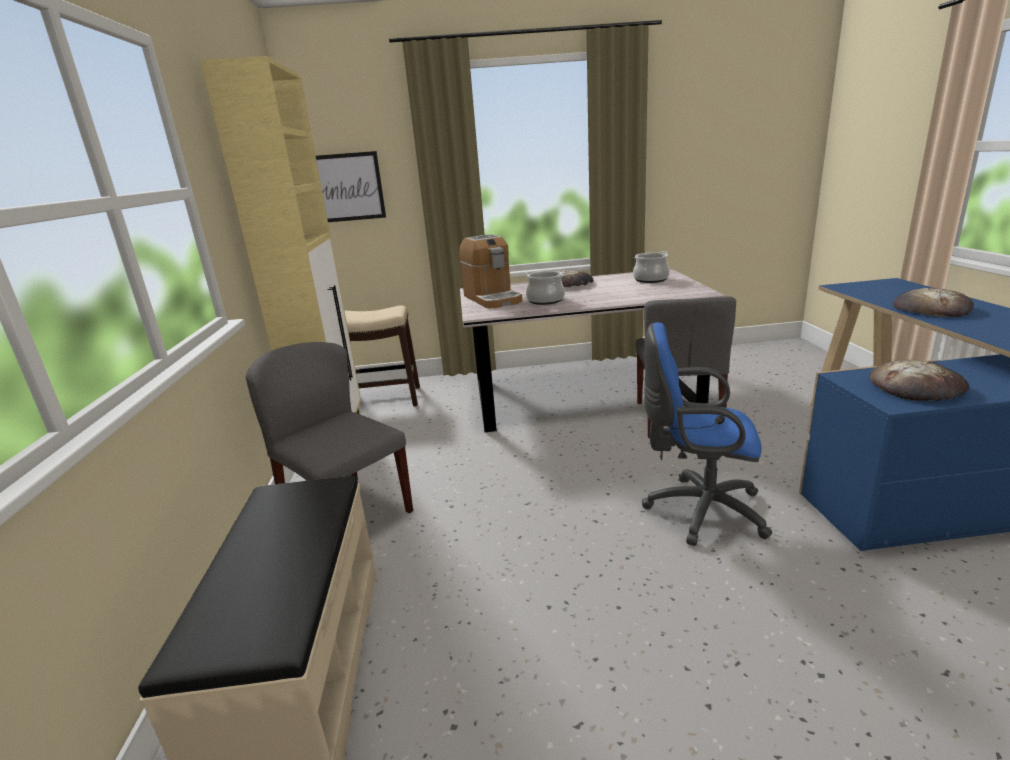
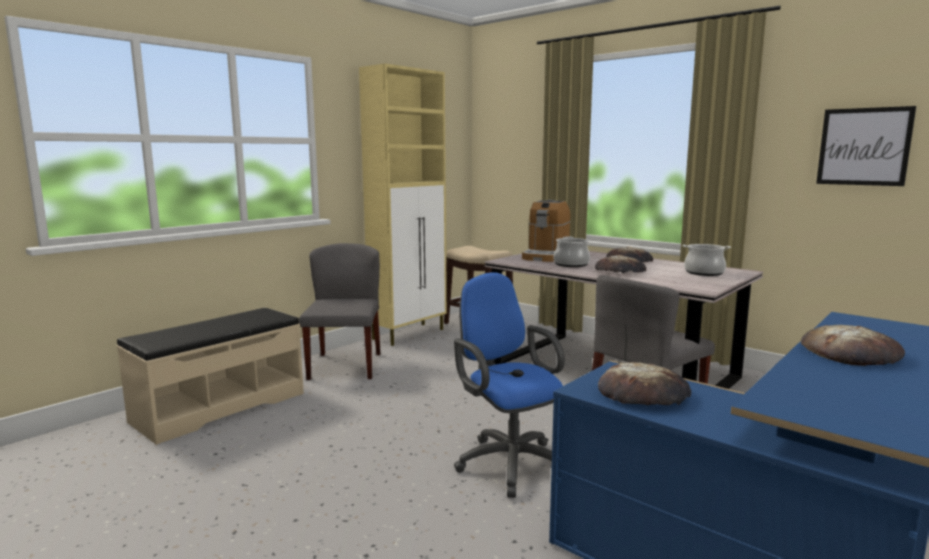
camera: 45 degrees right, 10 degrees down
picture [316,151,386,222] -> picture moved to [816,106,916,186]
none -> bread [595,255,646,273]

